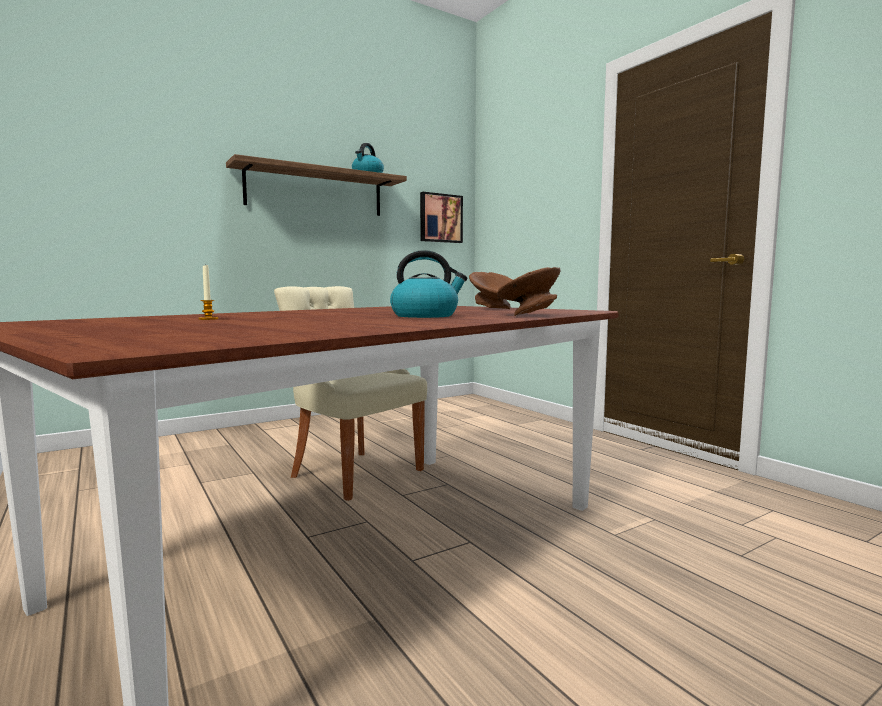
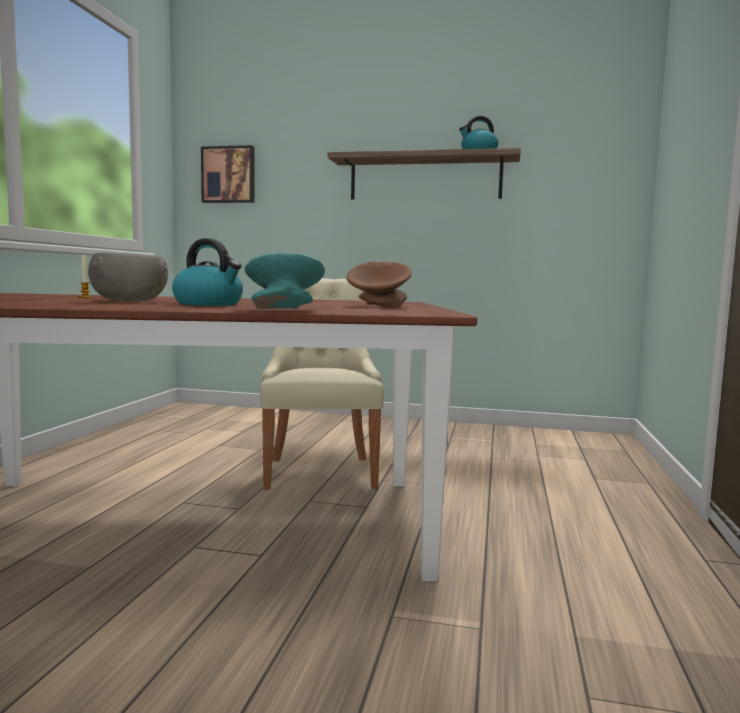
camera: 45 degrees right, 0 degrees up
picture [420,192,463,243] -> picture moved to [201,145,255,203]
brown bowl [497,267,561,316] -> turquoise bowl [244,253,325,309]
none -> grey bowl [88,253,168,301]

